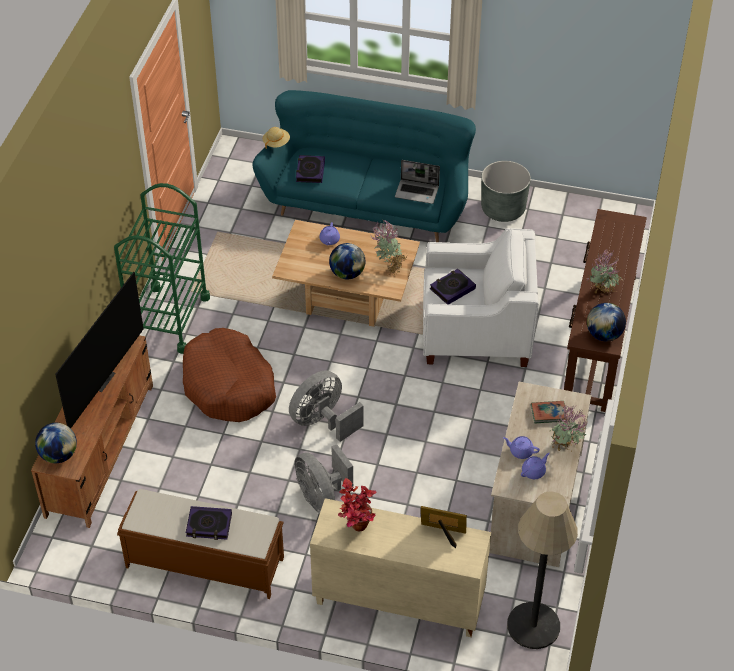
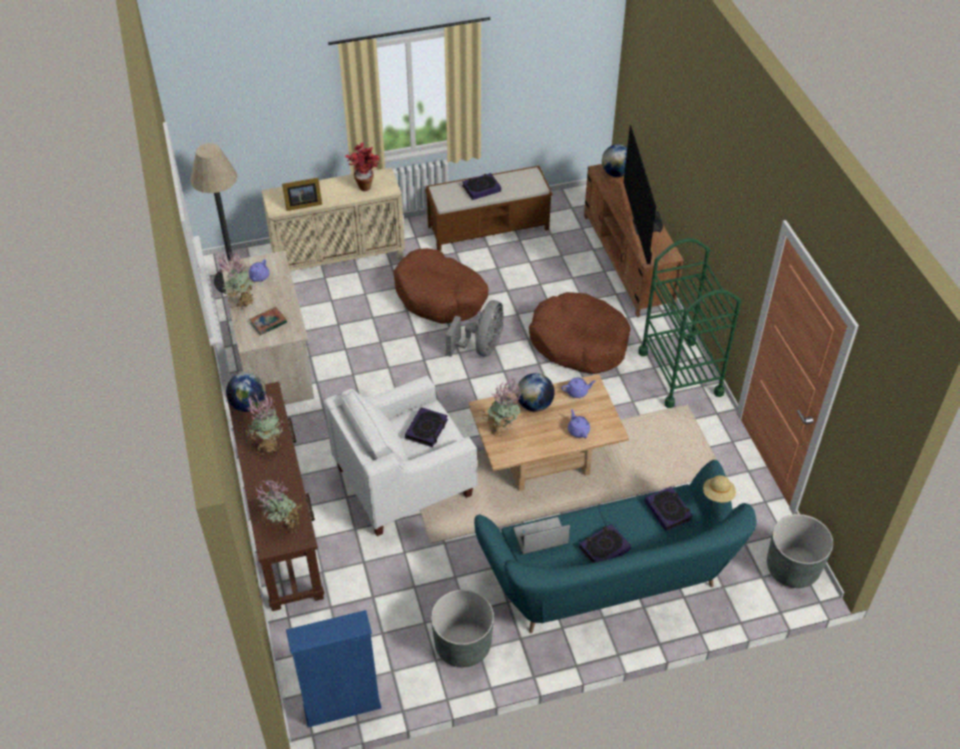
camera: 150 degrees right, 0 degrees up
grey fan [295,444,353,514] -> brown dog bed [394,248,489,324]
purple teapot [503,436,540,459] -> purple teapot moved to [561,377,596,398]
none -> potted plant [256,480,304,533]
none -> blue bookcase [286,610,382,727]
none -> book [578,524,631,563]
none -> grey planter [767,514,833,588]

